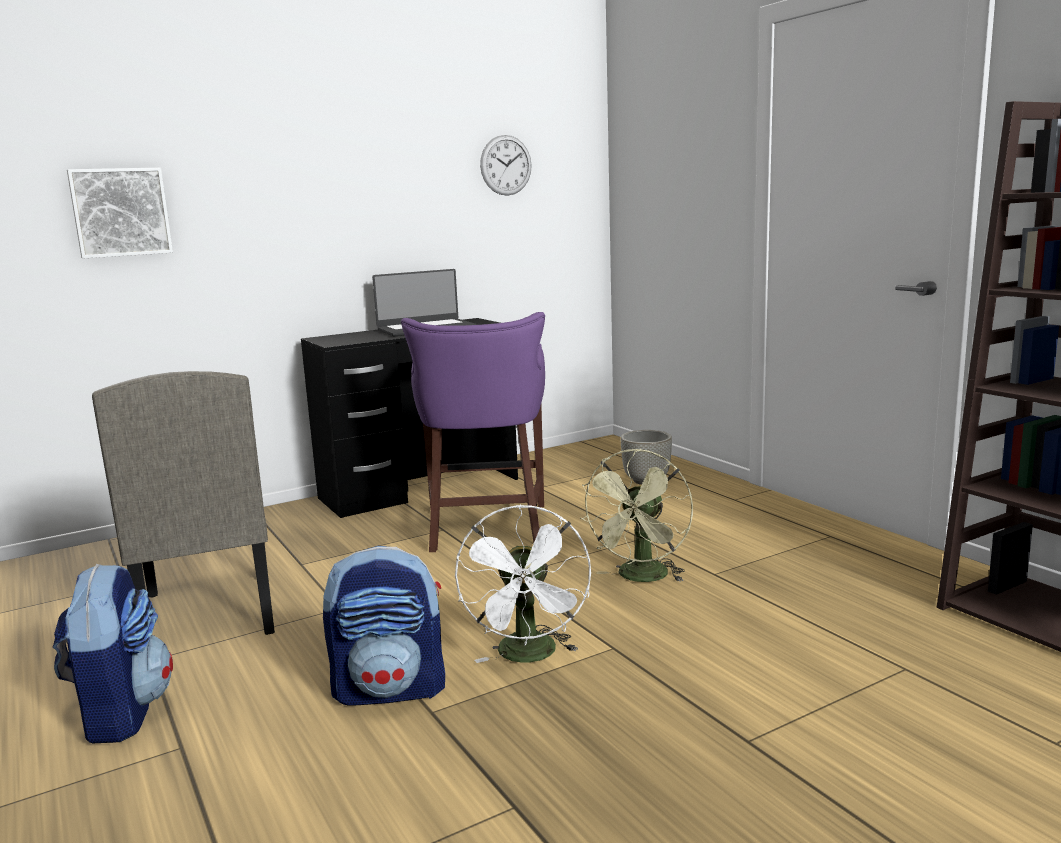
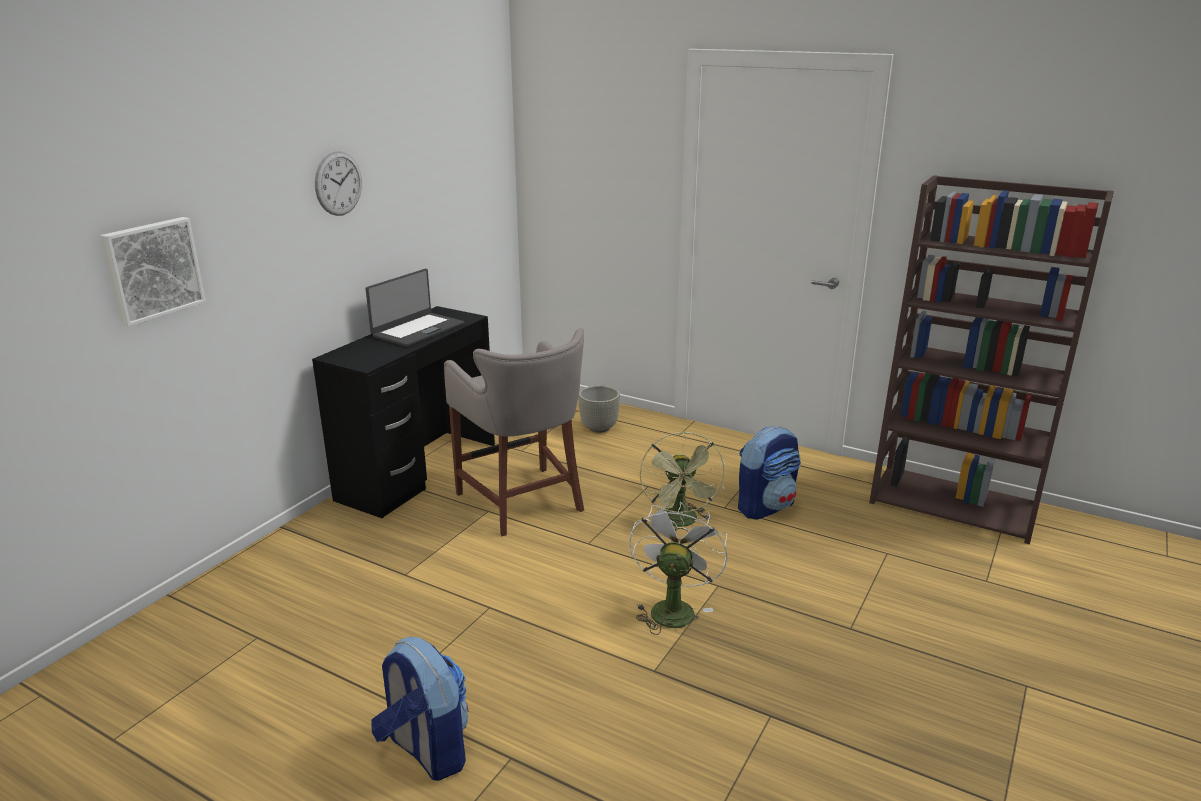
camera: 30 degrees left, 10 degrees up
beige chair [92,371,275,635] -> none
backpack [323,546,445,706] -> backpack moved to [738,426,801,520]
purple stool [401,312,545,552] -> grey stool [444,328,584,536]
white fan [455,504,591,663] -> white fan turned 135 degrees counterclockwise [629,502,728,635]
wall clock [480,135,532,196] -> wall clock moved to [315,152,362,216]

